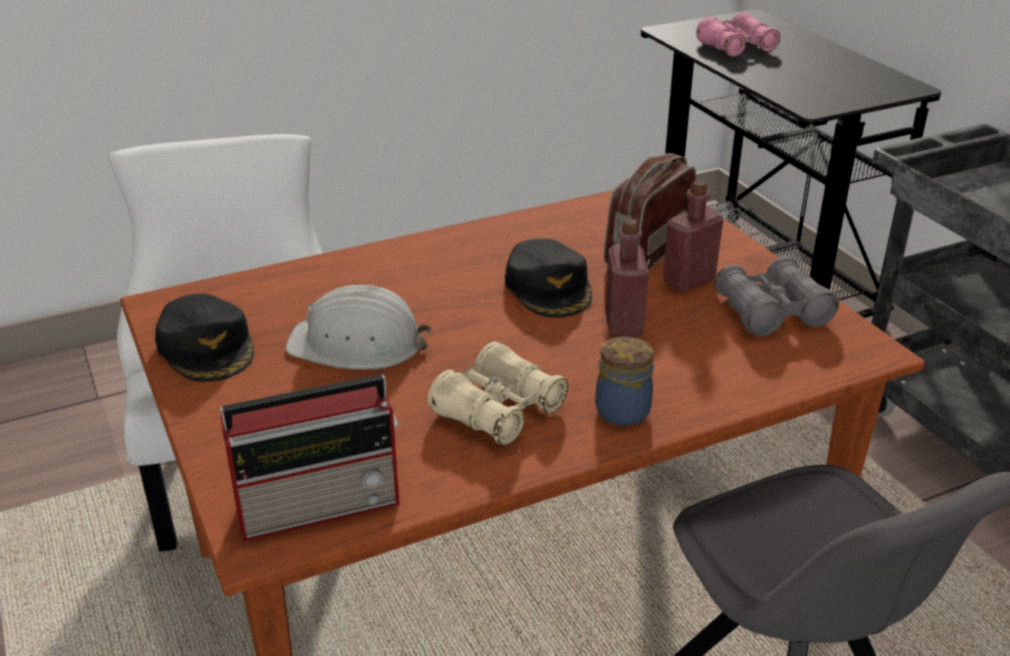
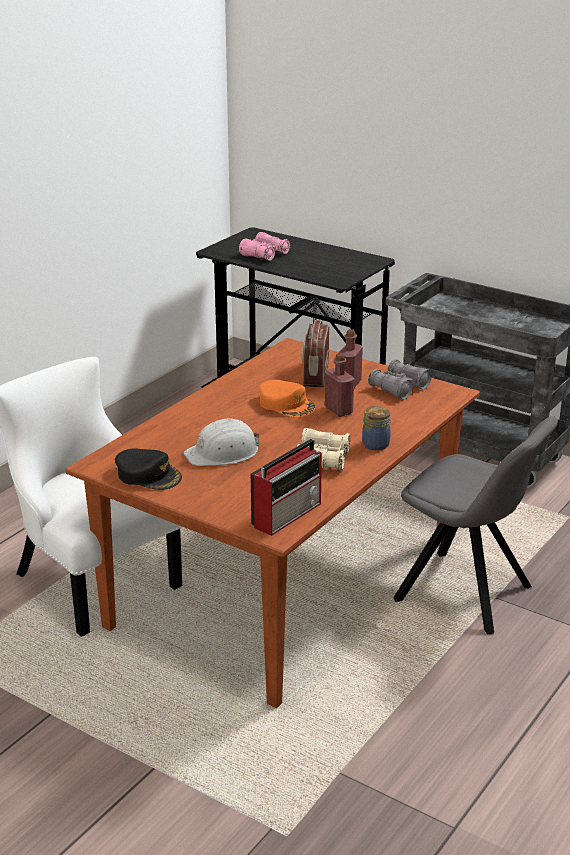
camera: 30 degrees left, 5 degrees down
black cap [505,238,592,318] -> orange cap [259,380,315,417]

